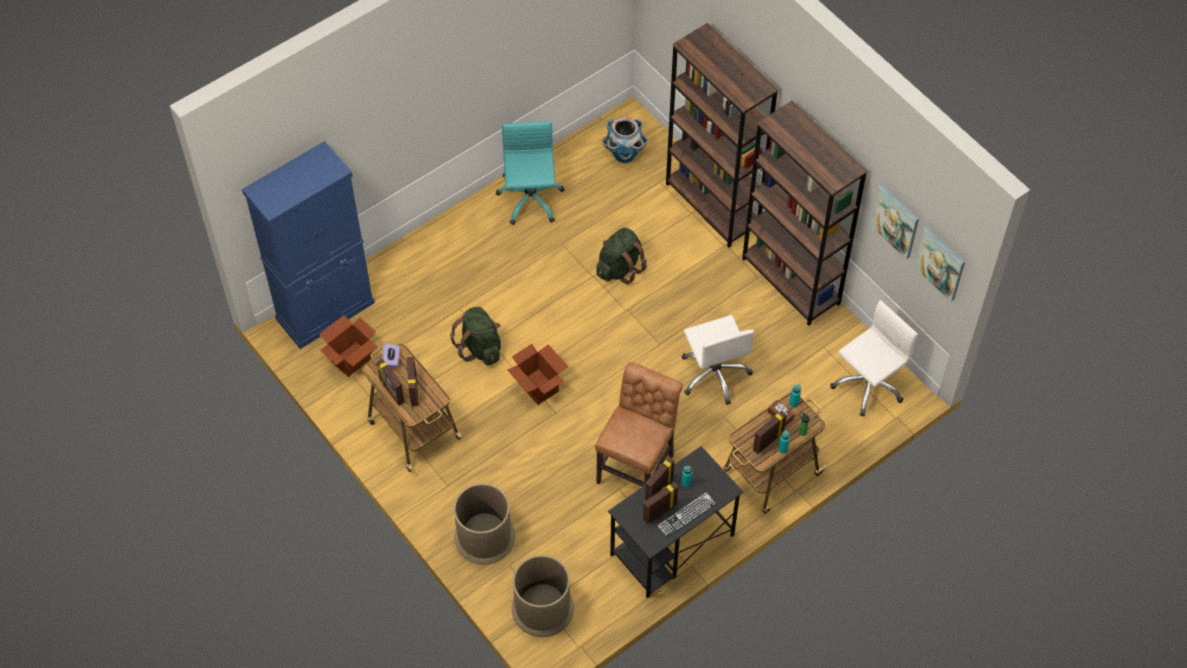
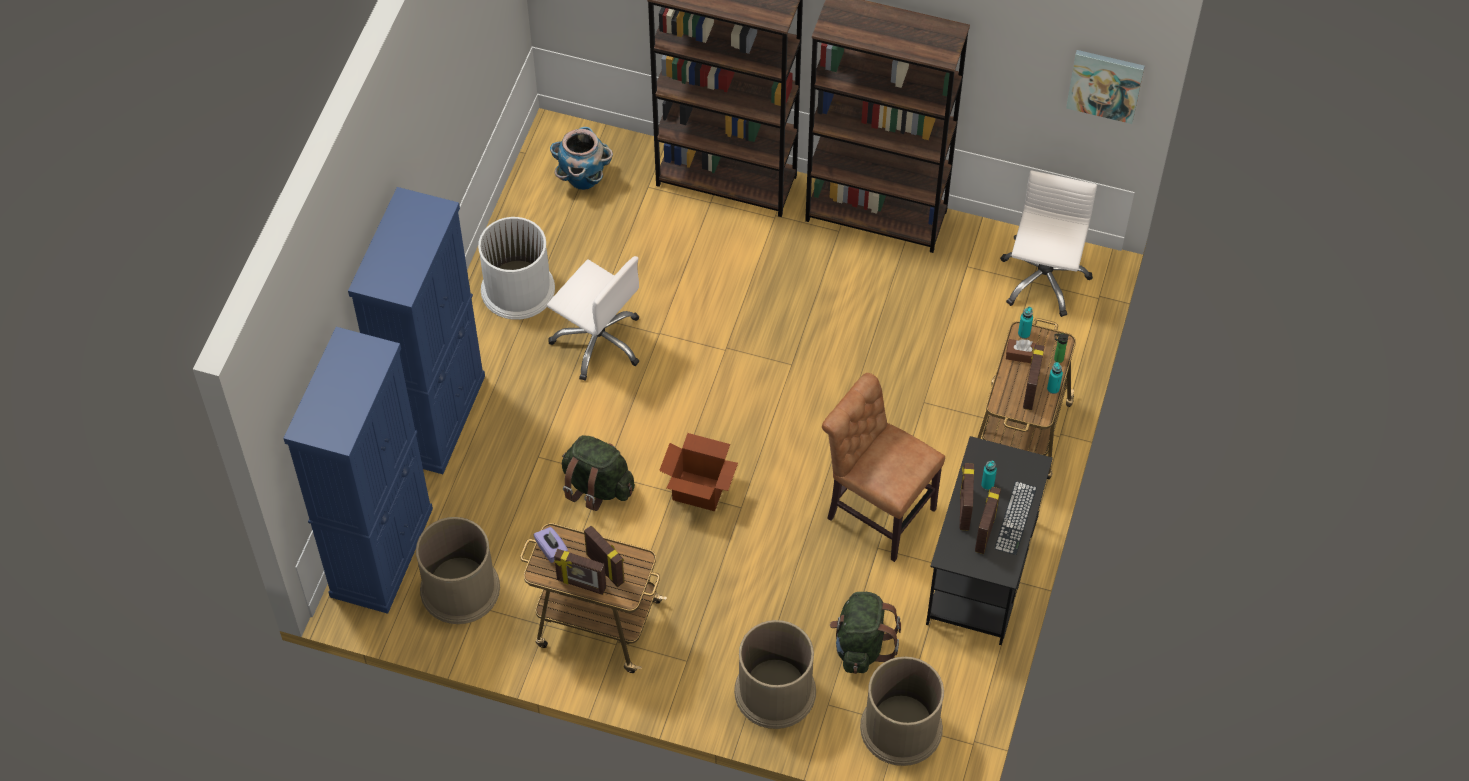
camera: 35 degrees left, 0 degrees up
cardboard box [319,315,378,377] -> brown trash can [416,517,500,624]
turquoise office chair [496,121,565,225] -> white trash can [478,217,555,320]
brown chair [595,362,683,487] -> brown chair turned 45 degrees counterclockwise [822,373,945,562]
green backpack [596,227,647,285] -> green backpack moved to [830,592,901,674]
white office chair [682,315,754,405] -> white office chair moved to [547,256,640,381]
picture [871,184,919,259] -> none
none -> blue cabinet [348,187,485,474]

